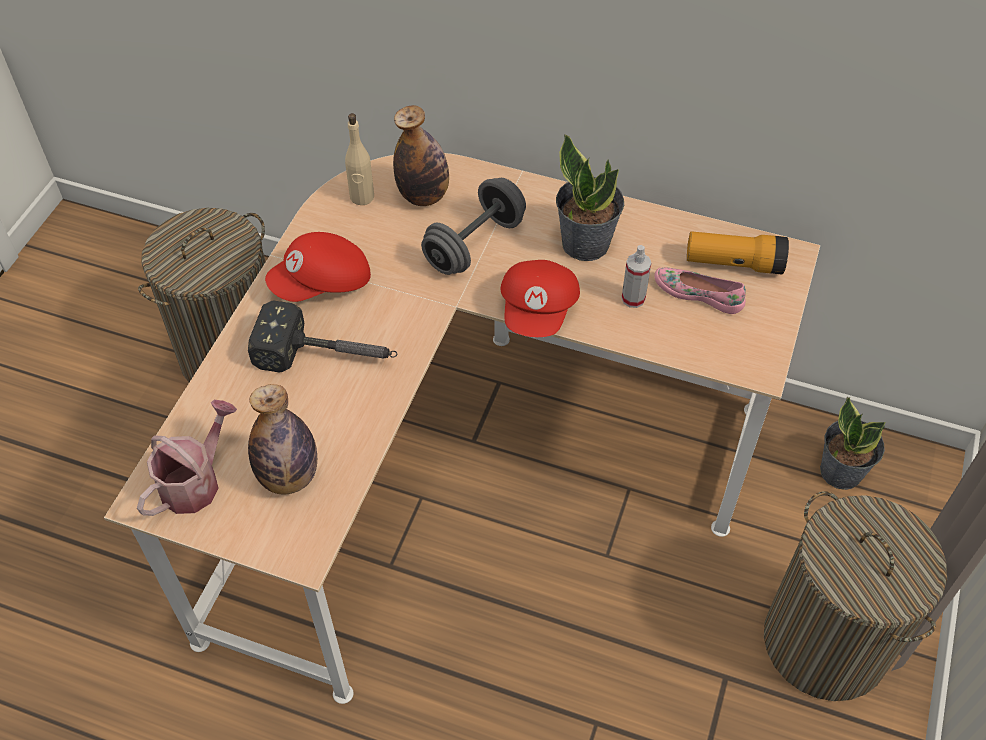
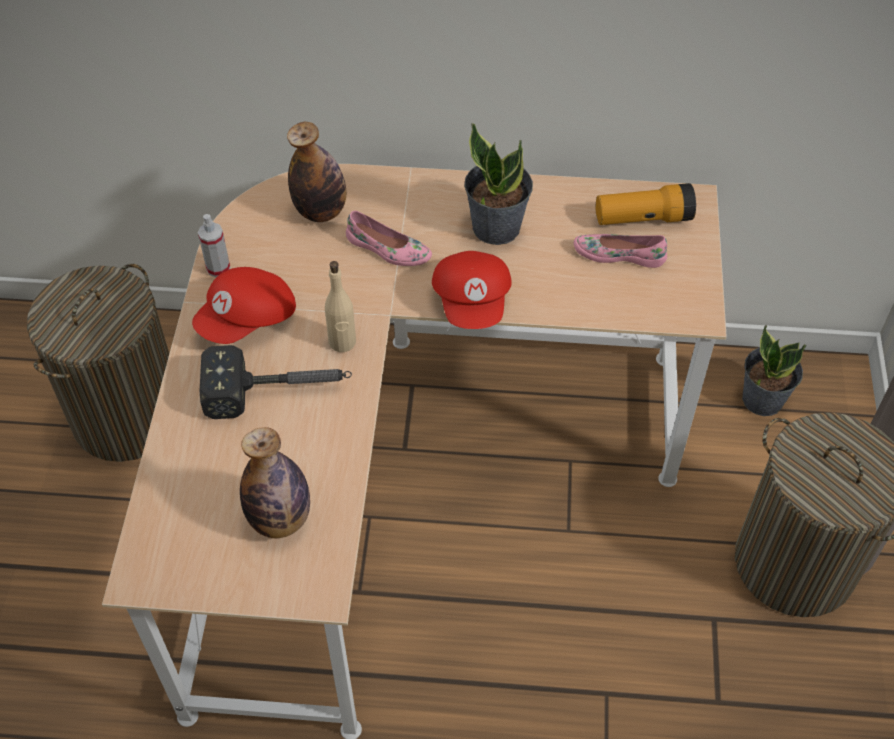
camera: 15 degrees left, 0 degrees up
watering can [137,400,237,516] -> none
beige bottle [345,113,374,205] -> beige bottle moved to [325,261,356,352]
grey dumbbell [421,178,526,275] -> pink shoe [346,211,432,266]
spray bottle [622,245,651,308] -> spray bottle moved to [198,214,230,278]

